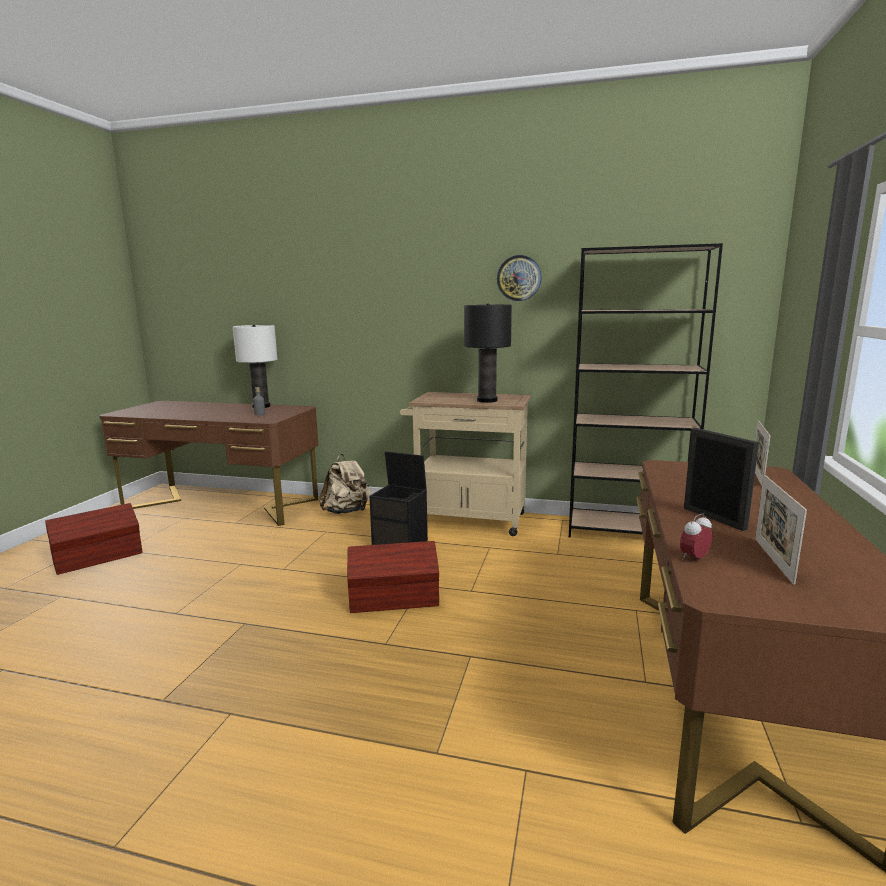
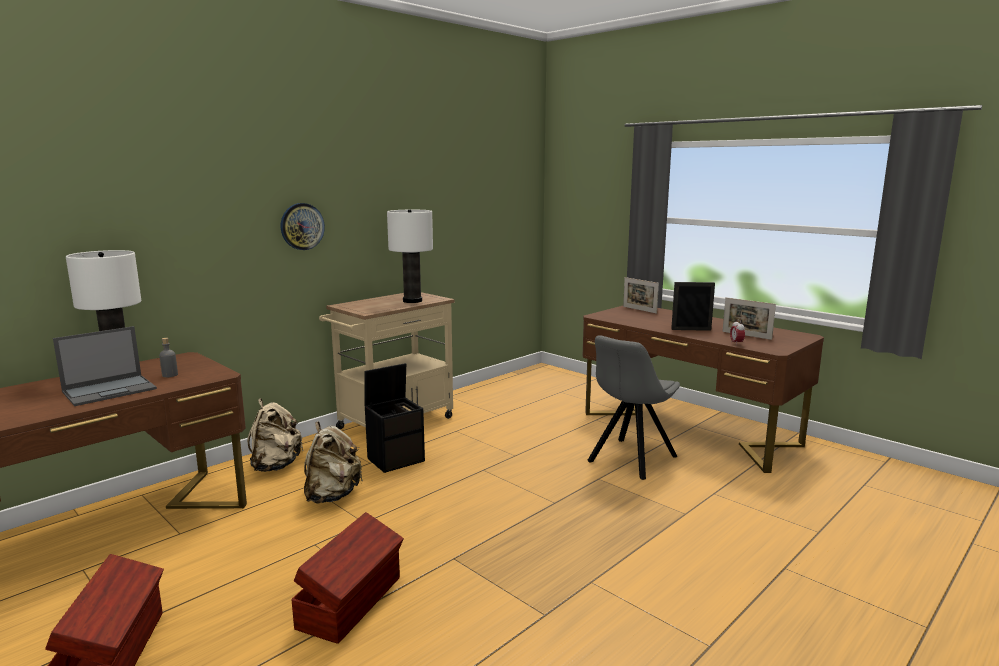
camera: 60 degrees left, 0 degrees up
brown storage box [347,541,439,613] -> brown storage box moved to [291,512,404,644]
black table lamp [464,304,512,403] -> white table lamp [387,210,433,303]
wall clock [497,255,542,301] -> wall clock moved to [281,203,325,250]
beige bookcase [569,243,723,538] -> none
none -> laptop [53,326,157,406]
none -> beige backpack [304,421,363,504]
none -> grey chair [588,335,680,480]

